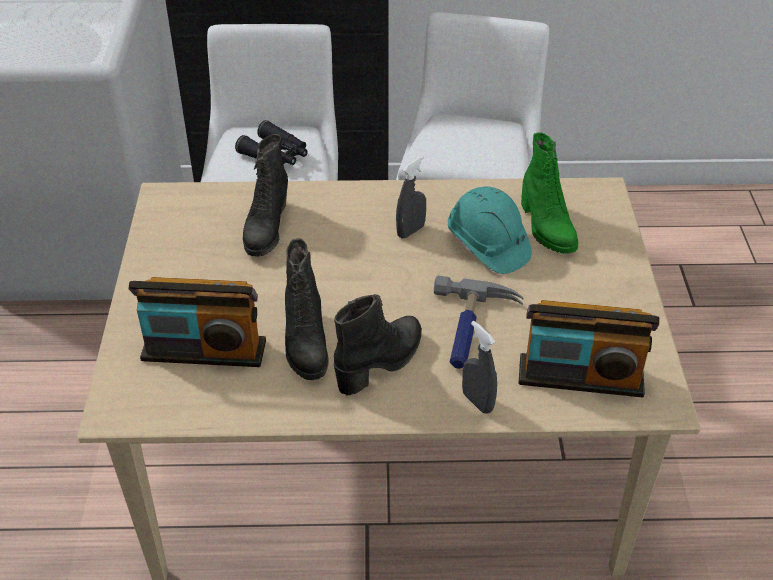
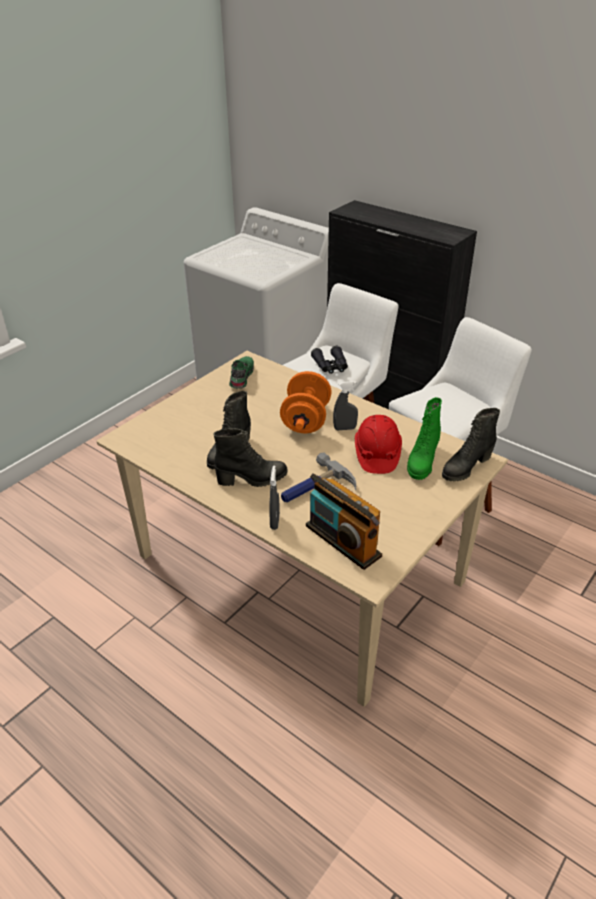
camera: 40 degrees right, 5 degrees down
radio [129,277,266,367] -> none
black boot [243,134,288,257] -> black boot moved to [442,408,500,482]
turquoise hard hat [448,186,532,274] -> red hard hat [355,415,402,474]
none -> green shoe [229,356,254,389]
none -> orange dumbbell [280,371,331,433]

